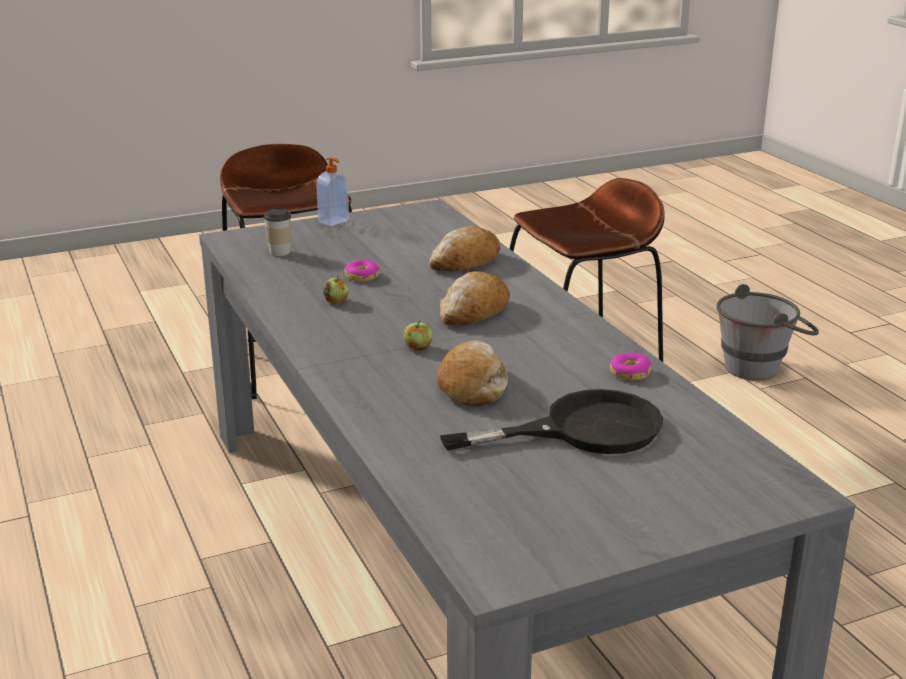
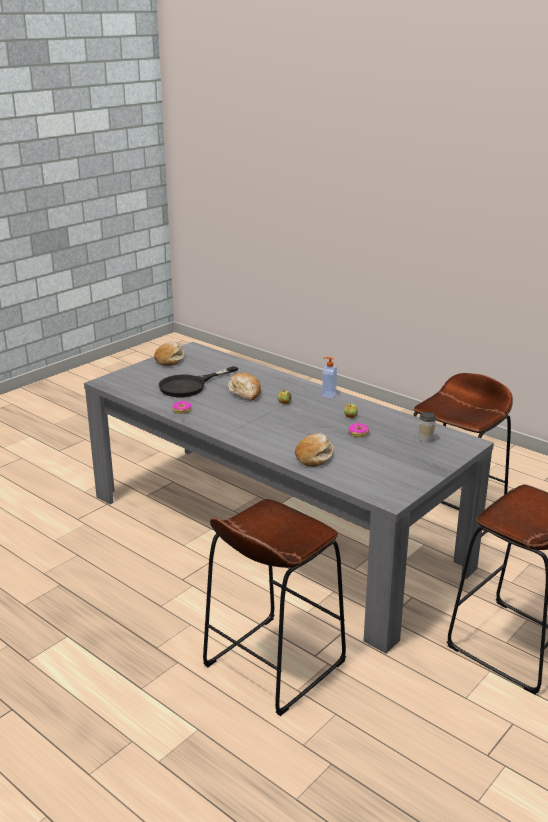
camera: 155 degrees right, 0 degrees up
soap dispenser [316,157,349,226] -> soap dispenser moved to [322,357,337,398]
bread [440,271,510,325] -> bread moved to [154,342,184,366]
grey bucket [716,284,819,380] -> none
none -> brown stool [413,373,513,537]

